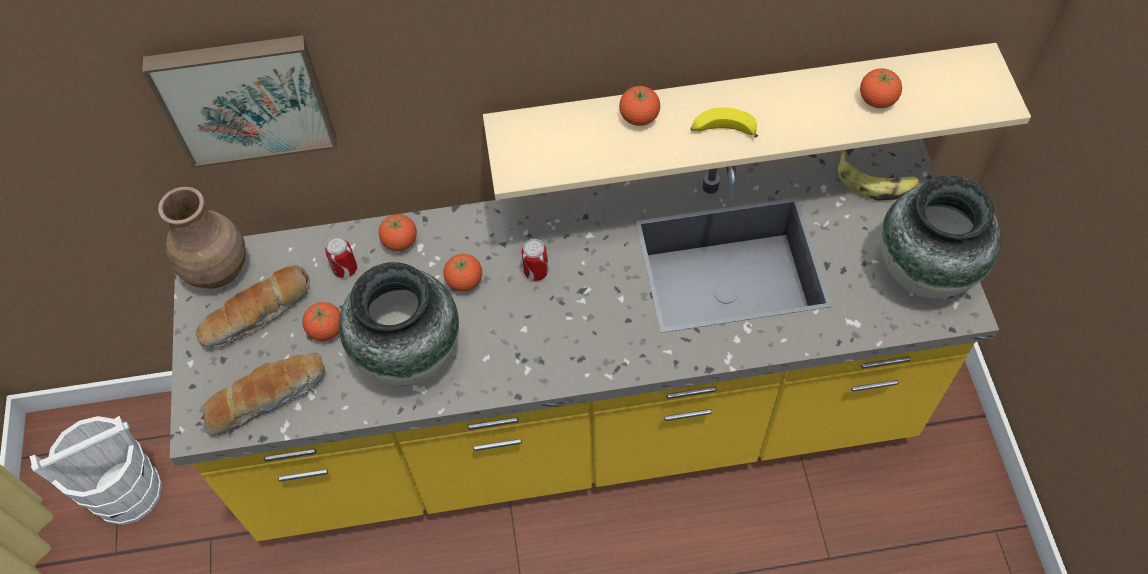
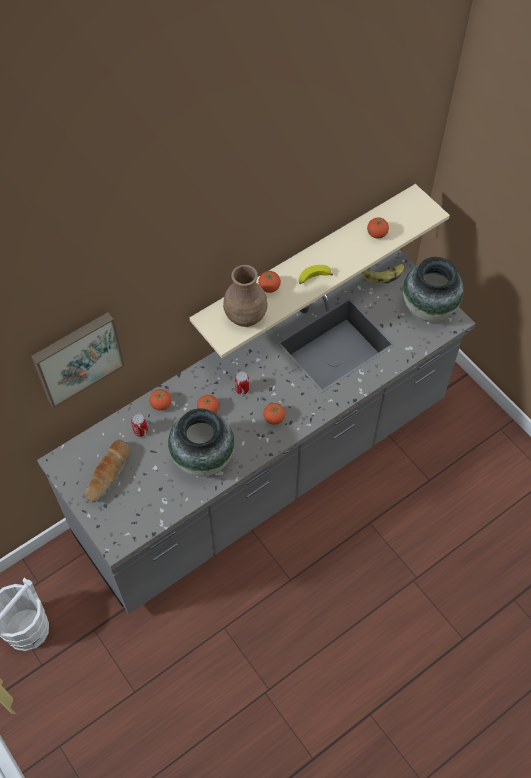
camera: 30 degrees left, 0 degrees up
brown vase [158,187,246,288] -> brown vase moved to [223,265,268,327]
yellow counter [170,139,999,541] -> grey counter [37,250,476,614]
bread [201,353,325,436] -> none
tomato [302,302,341,341] -> tomato moved to [263,403,286,425]

